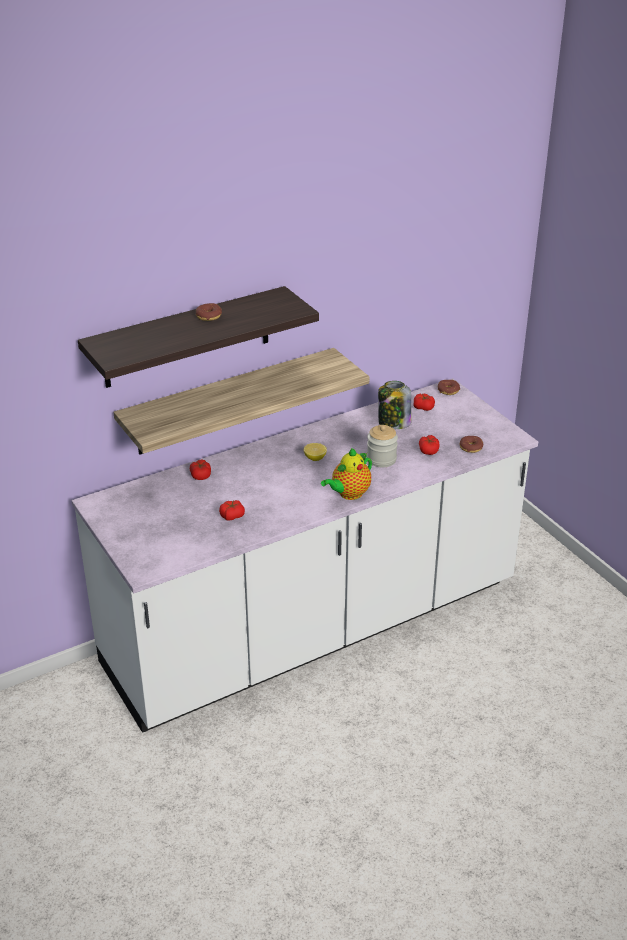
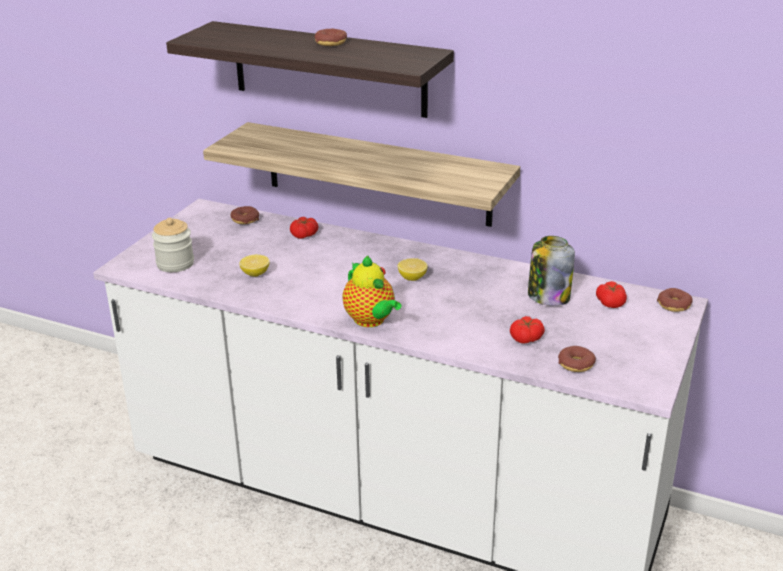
camera: 55 degrees right, 5 degrees down
tomato [219,500,245,521] -> lemon [239,255,270,277]
teapot [321,448,372,500] -> teapot turned 135 degrees counterclockwise [342,256,401,327]
jar [367,425,398,467] -> jar moved to [152,218,194,272]
none -> donut [231,206,259,224]

